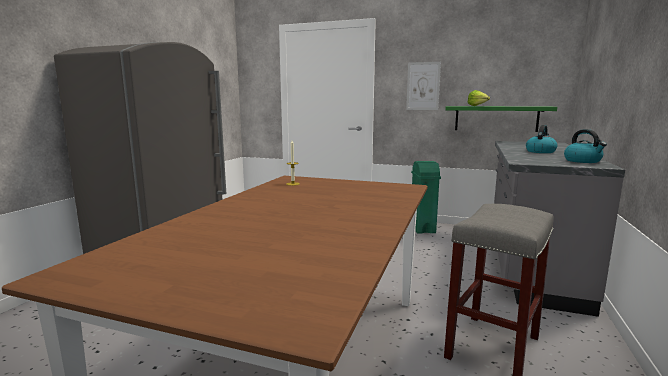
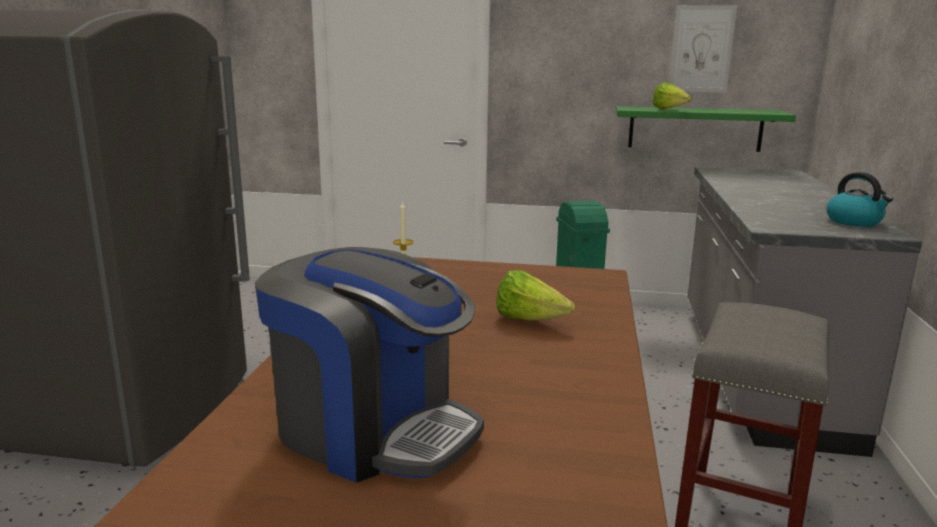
camera: 10 degrees left, 5 degrees up
picture [406,62,441,110] -> picture moved to [669,5,737,93]
kettle [526,125,558,153] -> none
none -> coffee machine [255,247,484,483]
none -> lettuce [496,270,575,321]

